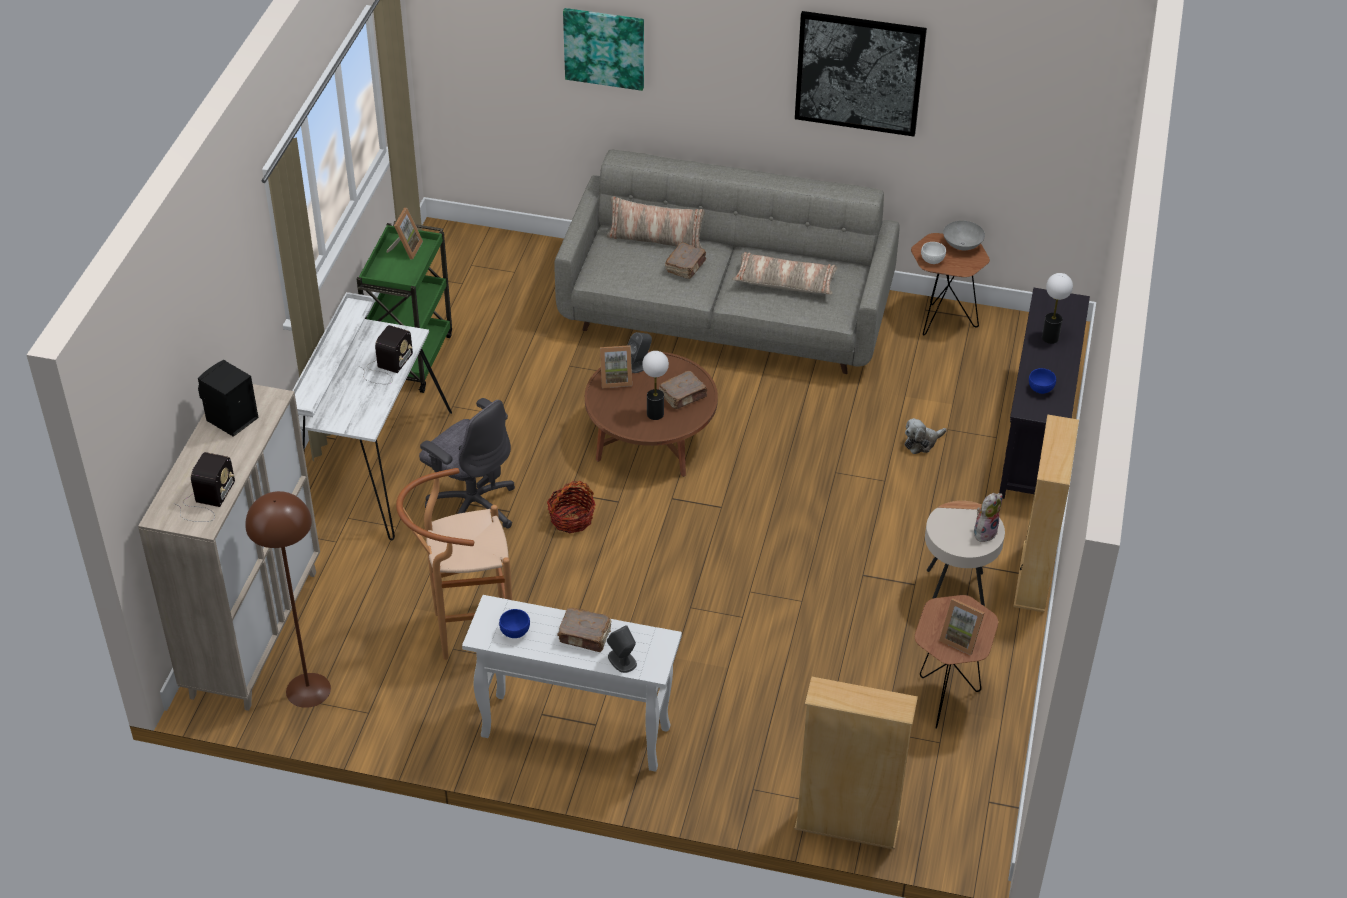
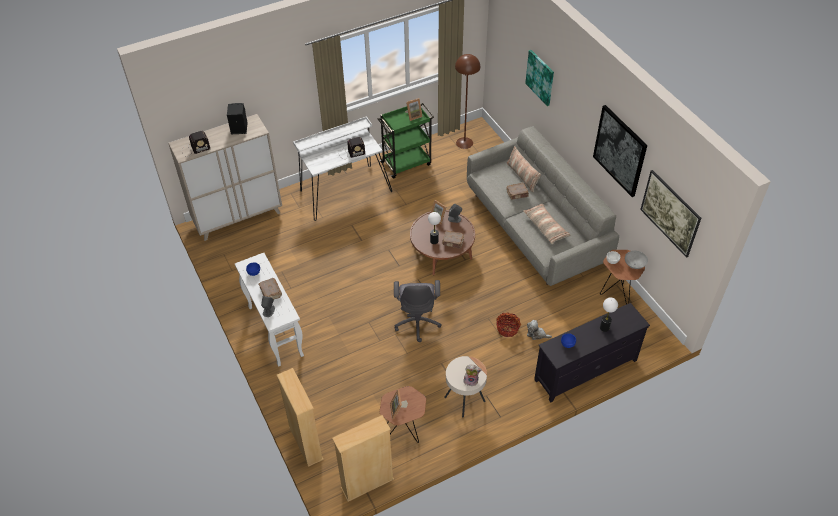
camera: 50 degrees right, 5 degrees up
brown floor lamp [245,491,331,708] -> brown floor lamp moved to [455,54,480,149]
brown stool [396,468,512,660] -> none
grey office chair [419,398,515,529] -> grey office chair moved to [394,280,441,342]
basket [547,481,595,533] -> basket moved to [496,312,521,337]
beige bookcase [1013,414,1079,612] -> beige bookcase moved to [332,415,394,502]
none -> picture [640,170,701,258]

